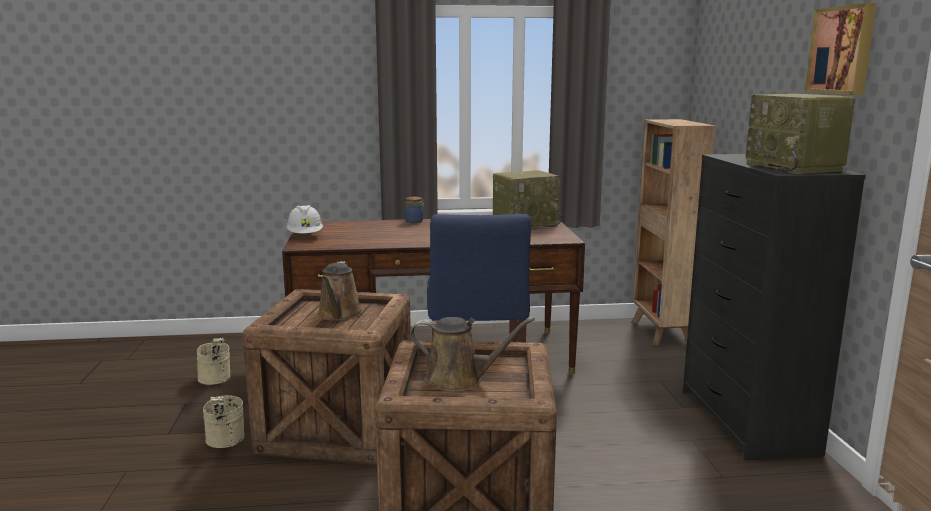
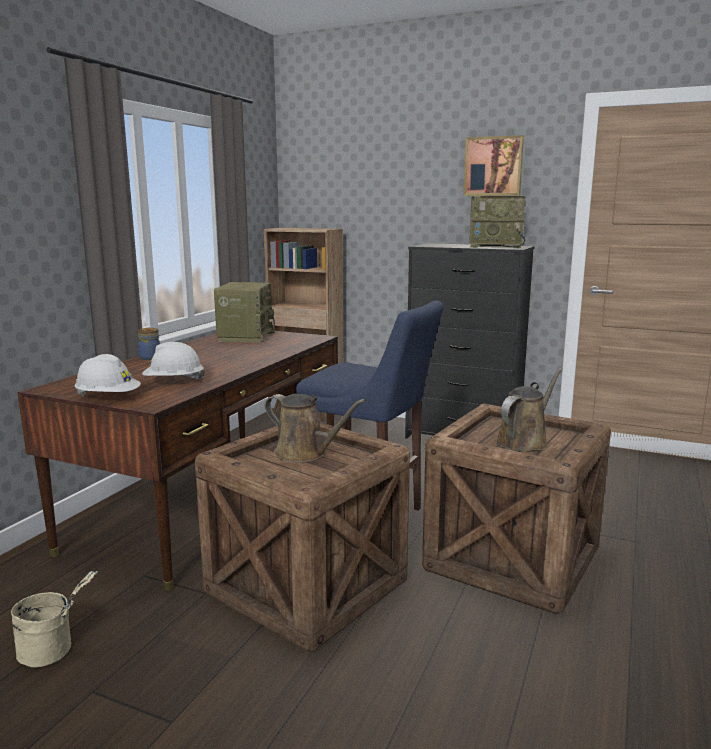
camera: 60 degrees left, 0 degrees up
beige bucket [203,395,245,448] -> none
none -> white hard hat [142,342,205,381]

